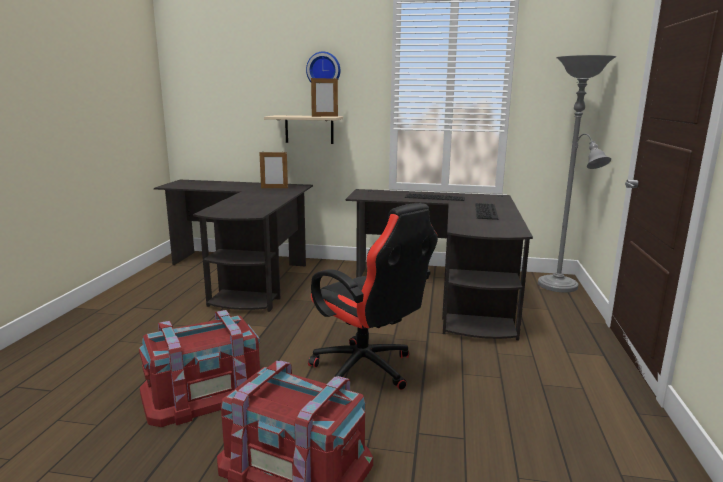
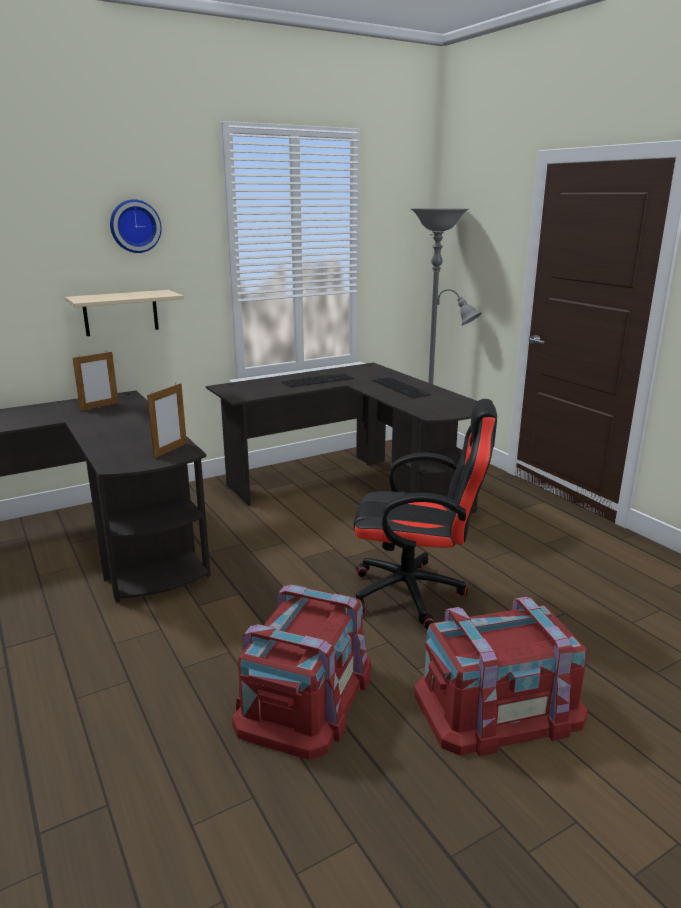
camera: 40 degrees left, 5 degrees up
picture frame [311,78,338,117] -> picture frame moved to [147,383,187,458]

